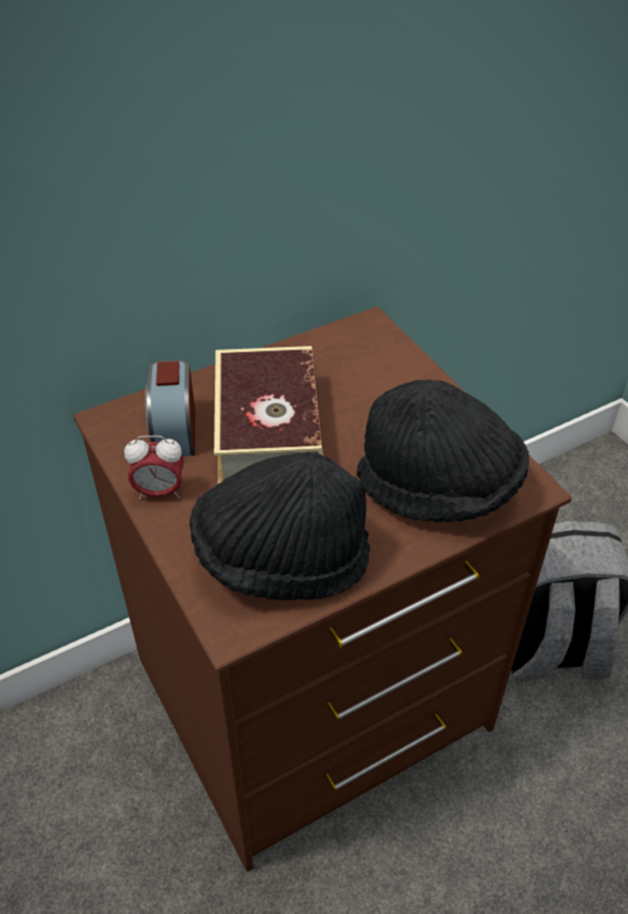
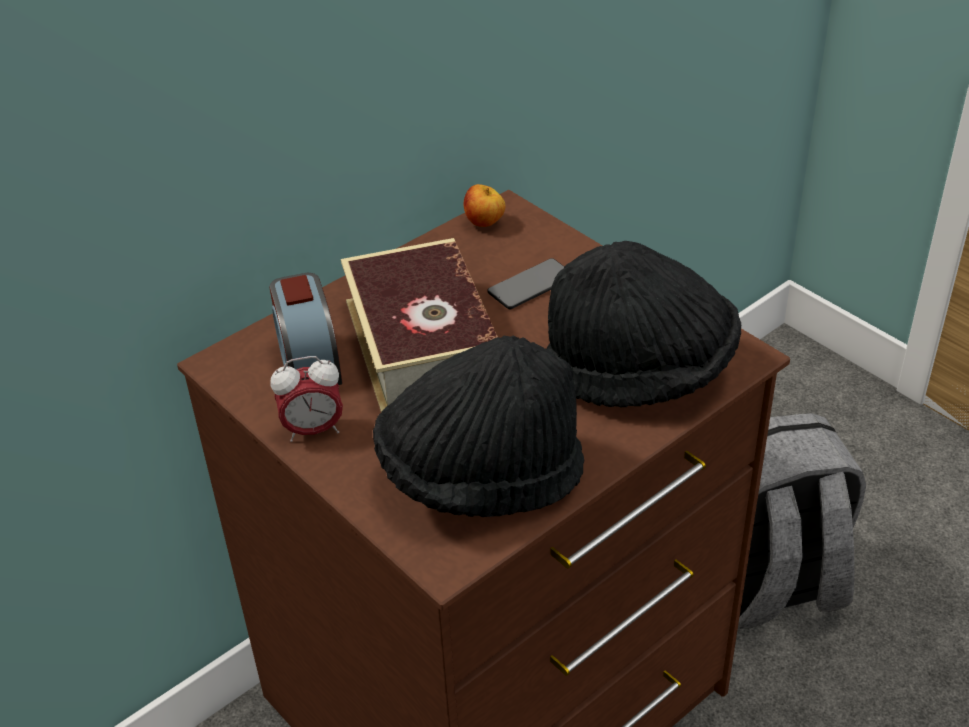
camera: 10 degrees left, 5 degrees down
none -> apple [463,184,505,227]
none -> phone [487,258,564,309]

